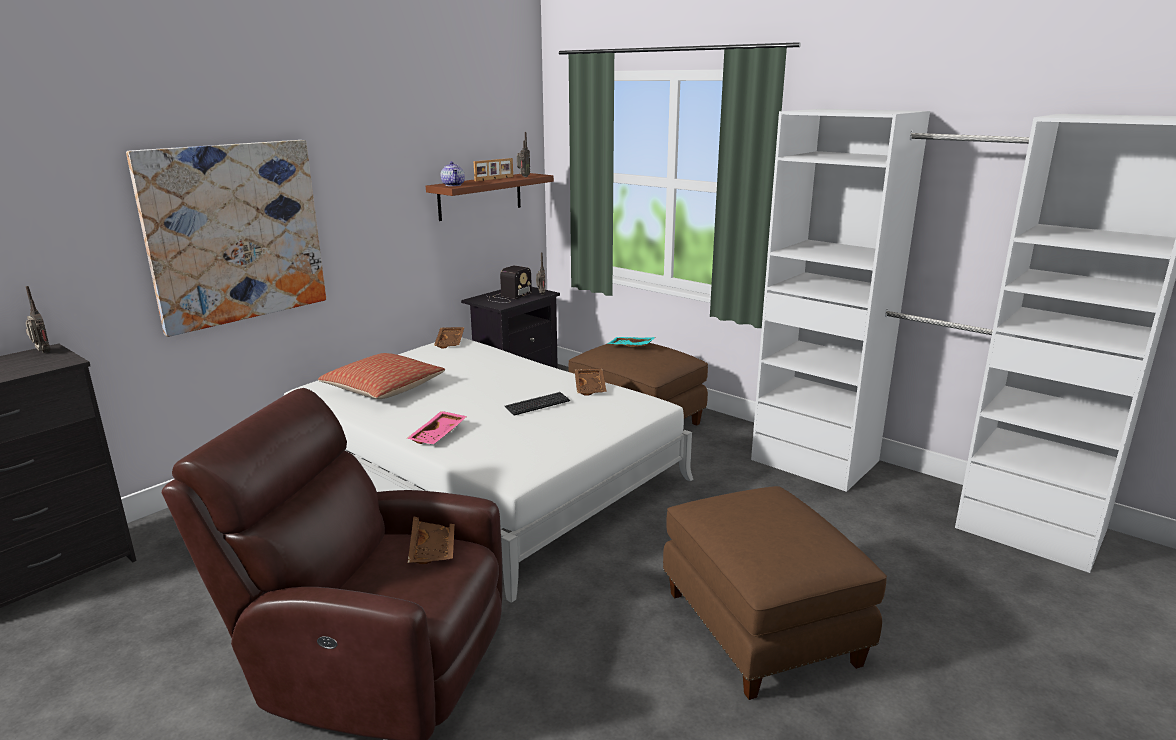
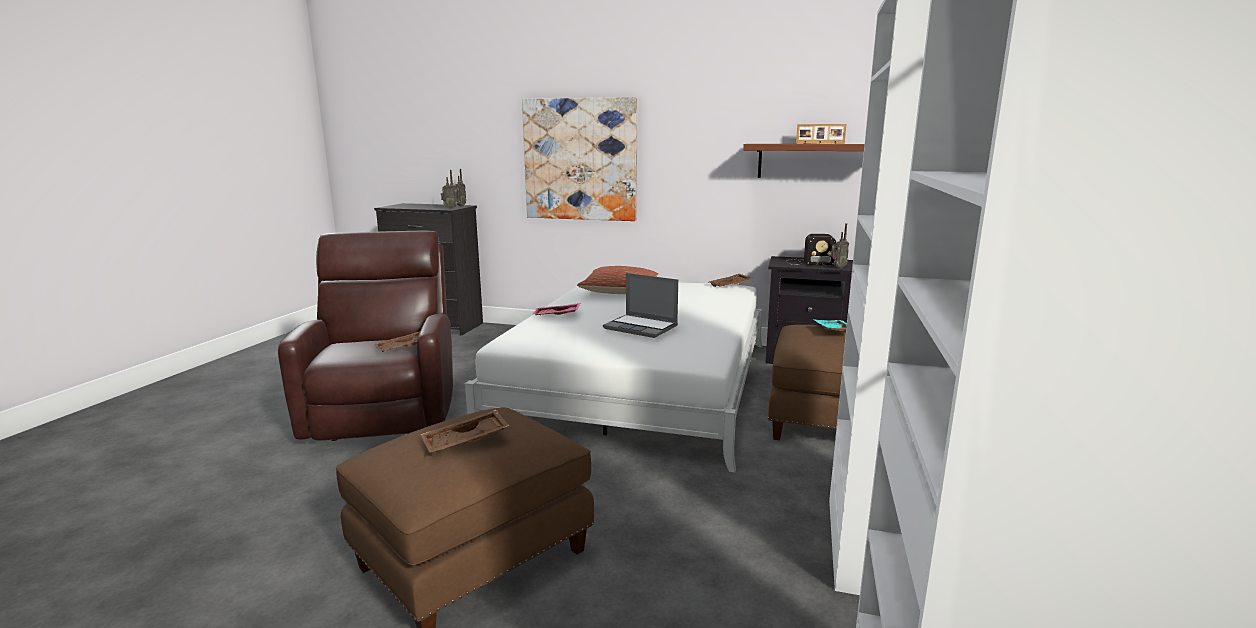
camera: 65 degrees right, 5 degrees down
teapot [441,161,465,186] -> none
keyboard [505,392,570,416] -> laptop [603,273,678,338]
radio [517,132,530,177] -> radio moved to [441,170,458,209]
brown tray [575,368,607,396] -> brown tray moved to [421,409,510,453]

